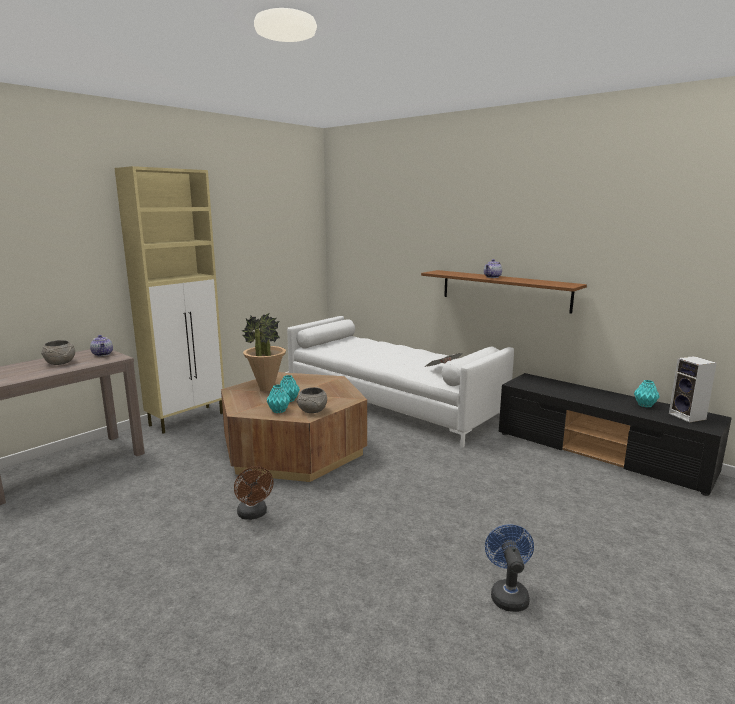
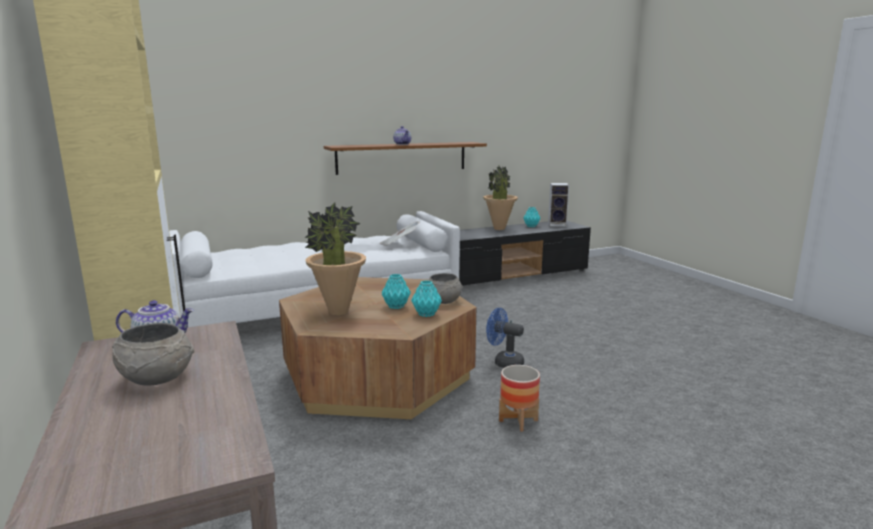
camera: 65 degrees left, 0 degrees up
brown fan [234,466,274,520] -> planter [499,365,540,431]
blue fan [485,524,534,612] -> blue fan moved to [486,308,524,368]
none -> potted plant [483,166,518,230]

